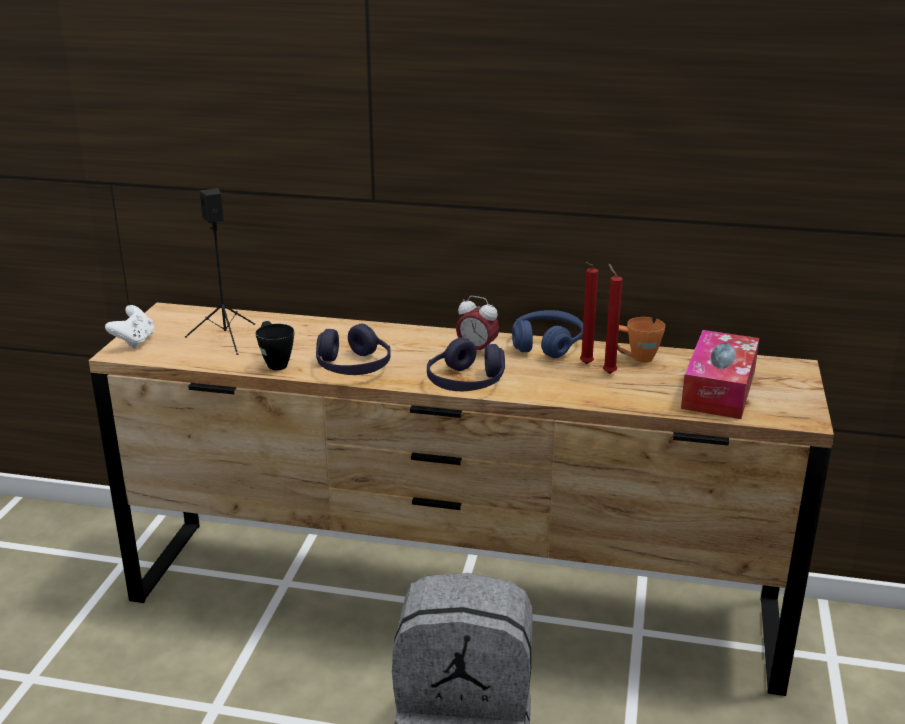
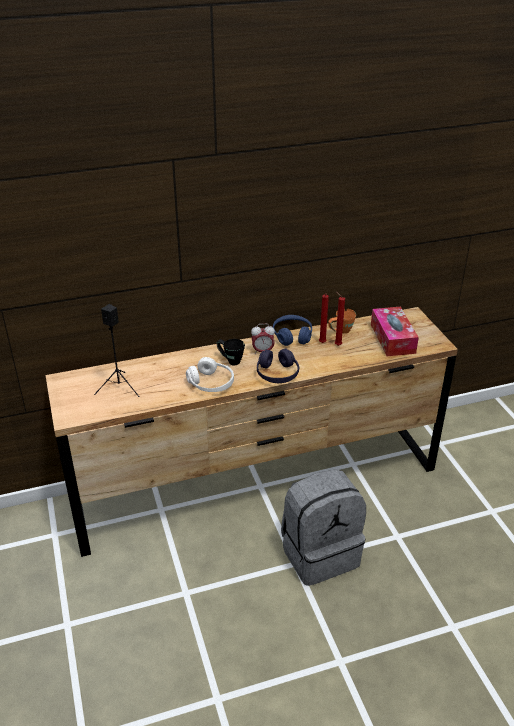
camera: 30 degrees left, 10 degrees up
white game controller [105,305,155,349] -> none
black mug [256,321,294,370] -> black mug moved to [216,339,245,366]
purple headphones [316,324,391,375] -> white headphones [186,357,234,392]

